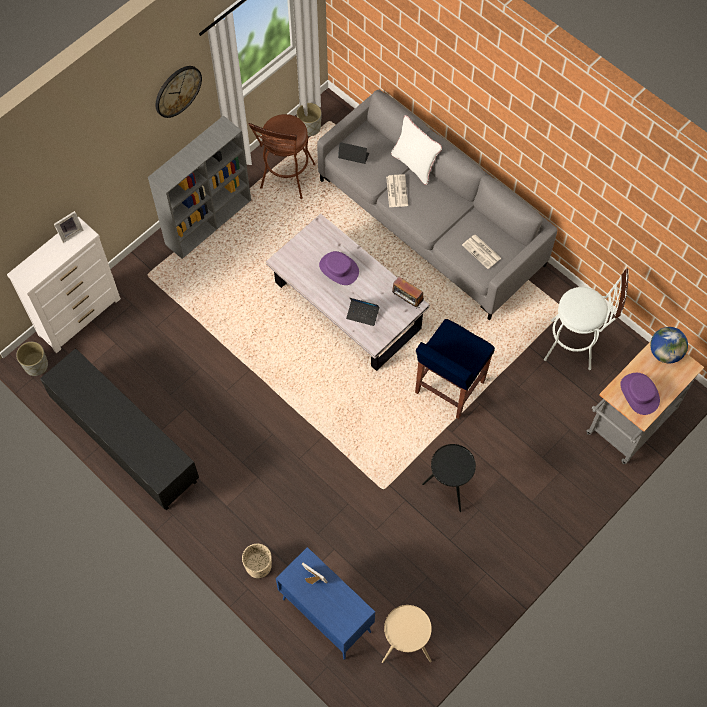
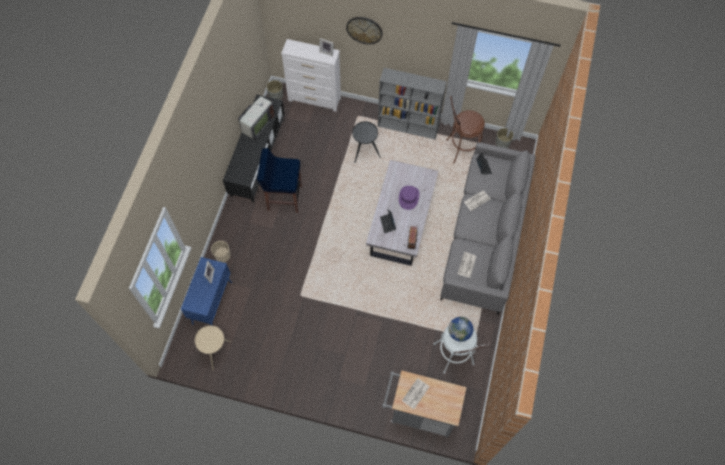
camera: 60 degrees right, 0 degrees up
wall clock [156,66,202,118] -> wall clock moved to [346,17,382,44]
white pillow [391,115,442,185] -> none
blue stool [415,319,495,419] -> blue stool moved to [257,148,302,213]
black side table [422,444,476,512] -> black side table moved to [352,121,381,163]
purple hat [620,373,660,415] -> newspaper [402,378,429,409]
globe [650,327,688,363] -> globe moved to [448,317,473,342]
none -> television [238,87,275,140]

